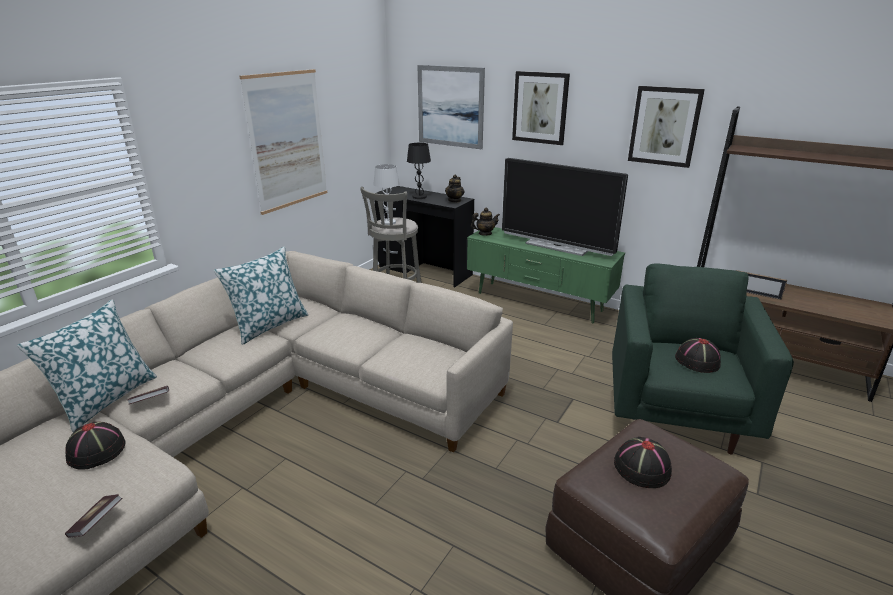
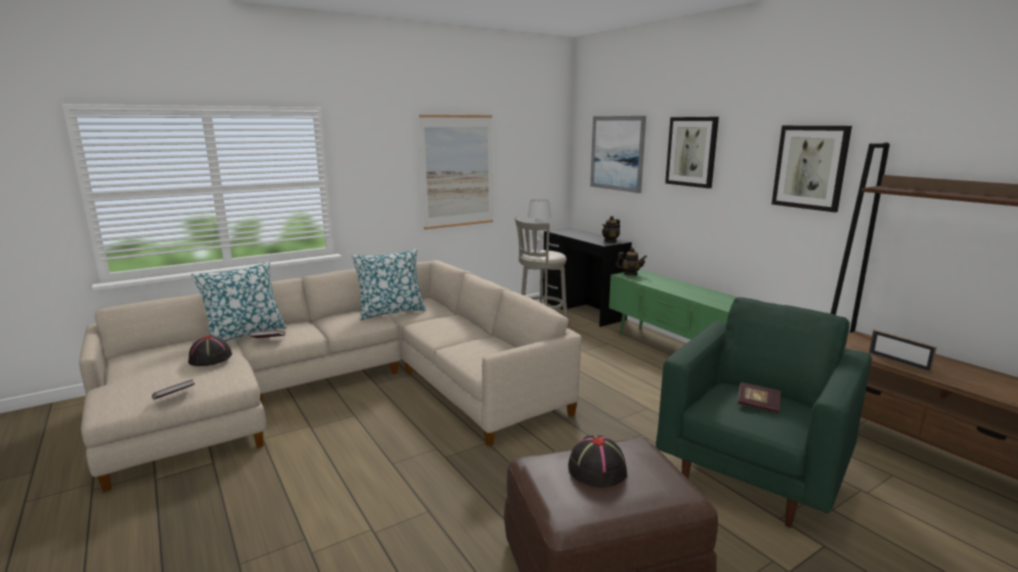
camera: 25 degrees right, 10 degrees down
black table lamp [407,143,431,199] -> none
television [502,158,628,256] -> none
black hat [675,338,721,373] -> book [738,383,780,413]

